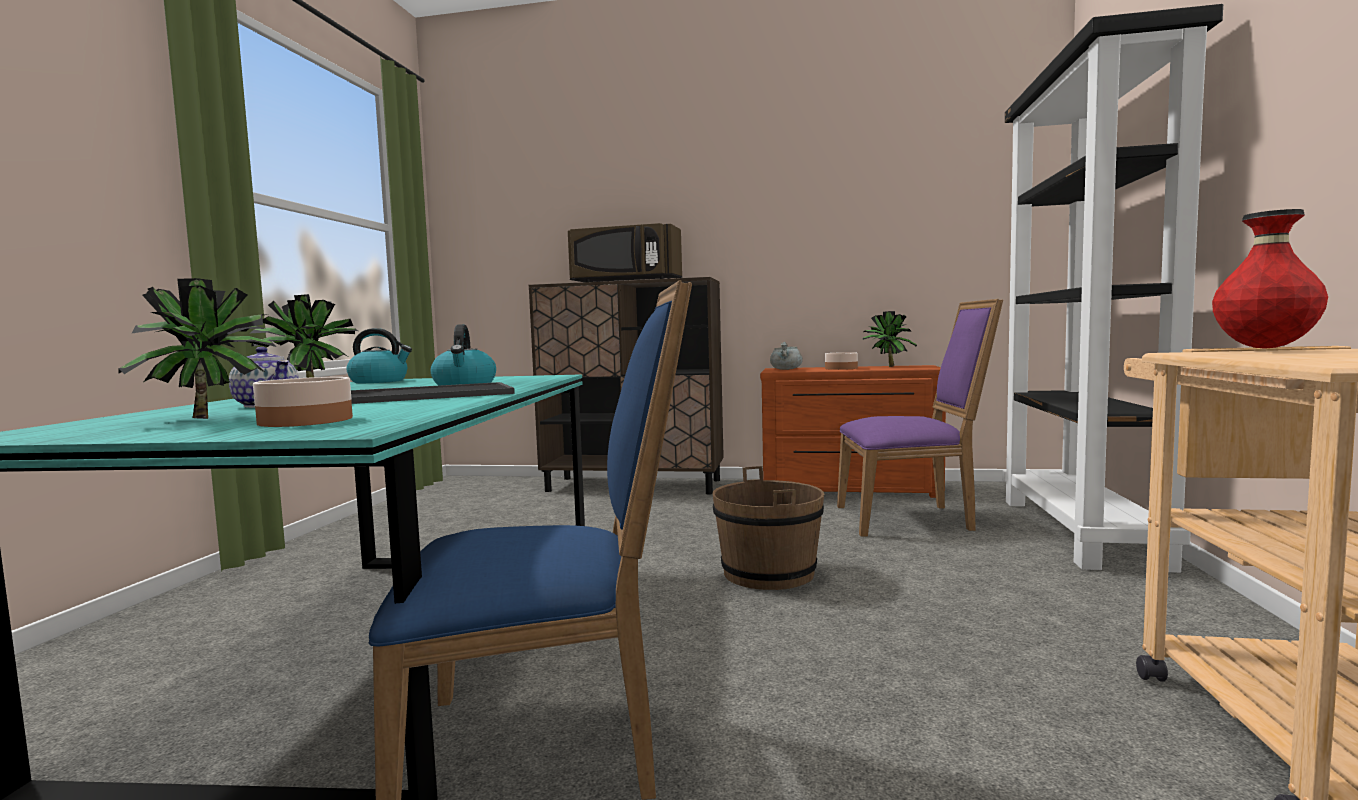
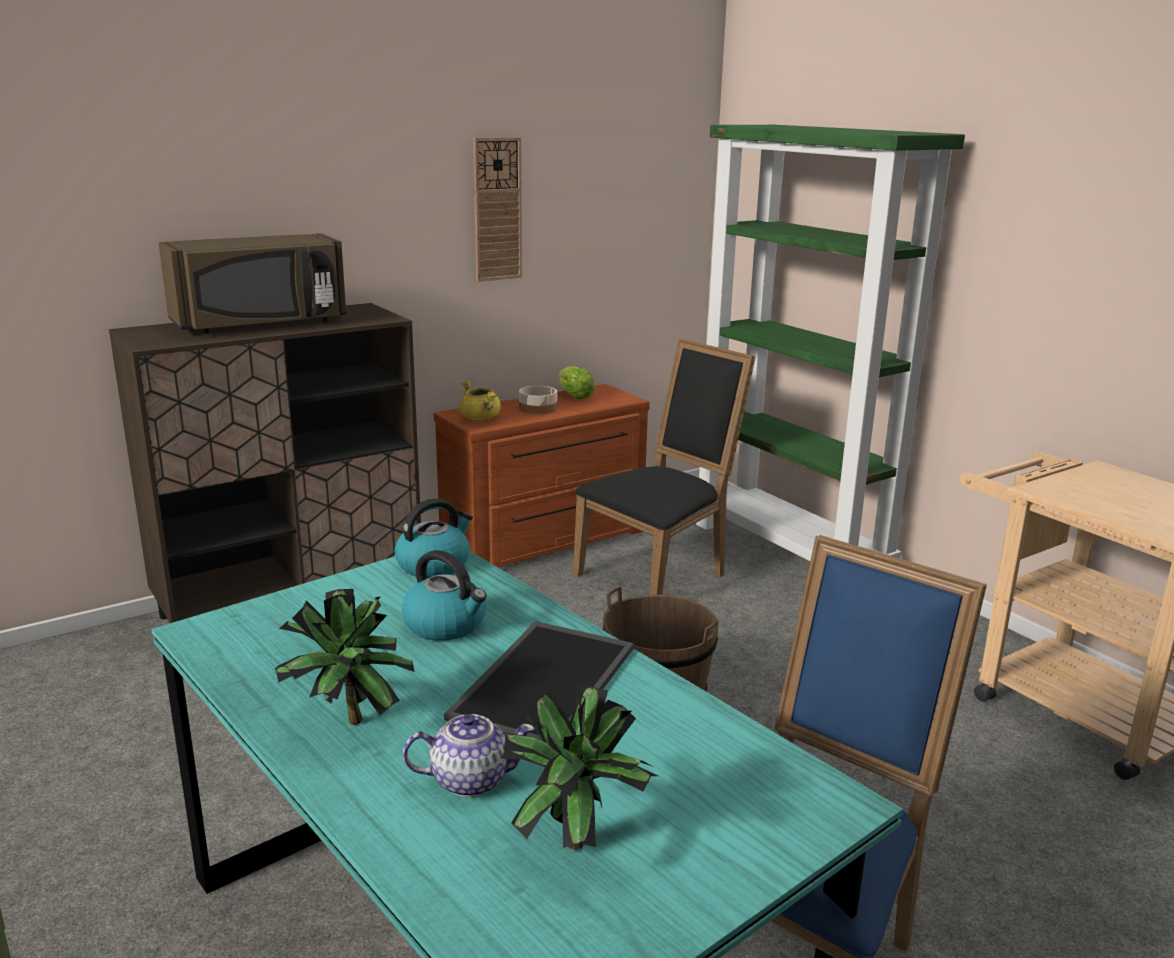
camera: 45 degrees left, 15 degrees up
bowl [253,377,353,427] -> none
kettle [347,328,412,383] -> kettle moved to [395,498,473,578]
grey cooking pot [770,342,803,370] -> yellow cooking pot [460,381,501,420]
purple chair [837,299,1003,537] -> black chair [573,339,756,595]
potted plant [863,311,917,367] -> lettuce [558,366,595,399]
black bookcase [1002,4,1223,573] -> green bookcase [696,125,965,561]
red vase [1212,209,1328,349] -> none
none -> wall clock [473,137,522,282]

